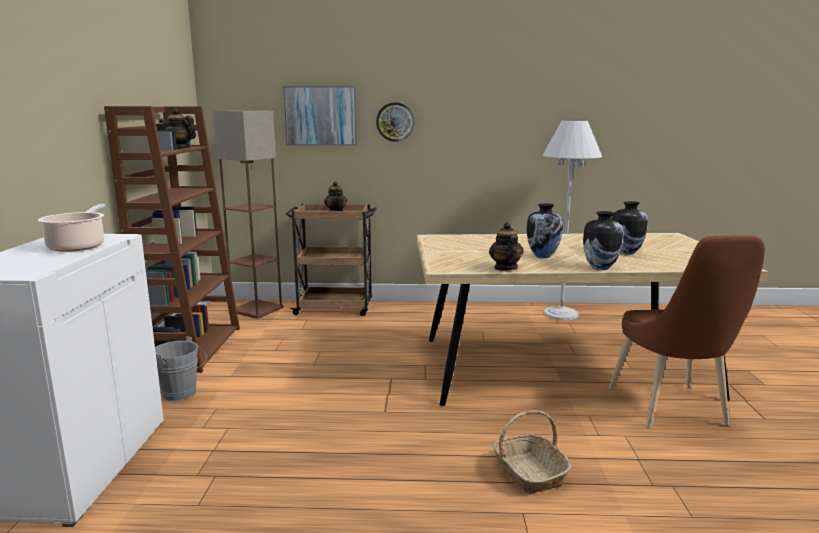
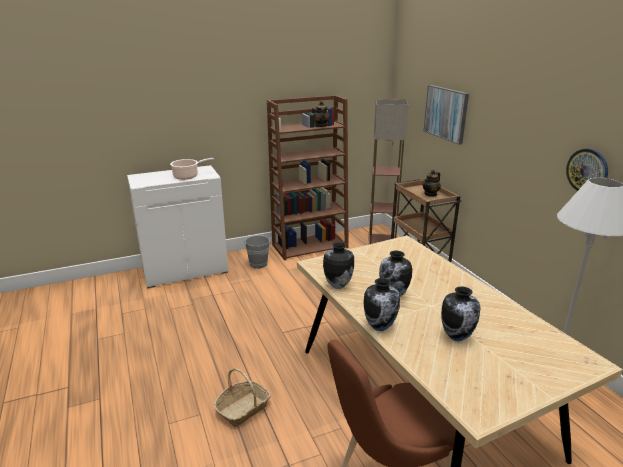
camera: 65 degrees right, 10 degrees up
wall clock [376,102,415,142] -> wall clock moved to [566,149,608,191]
teapot [489,222,524,271] -> vase [323,242,354,289]

